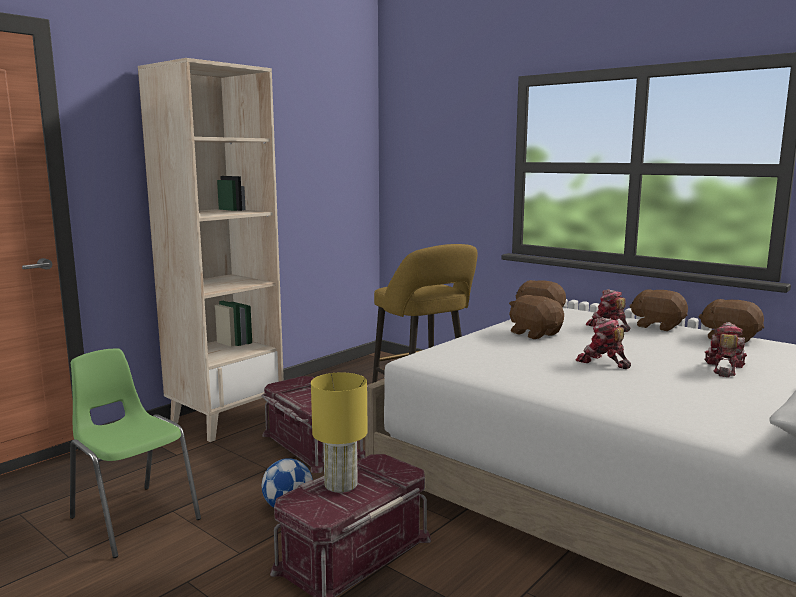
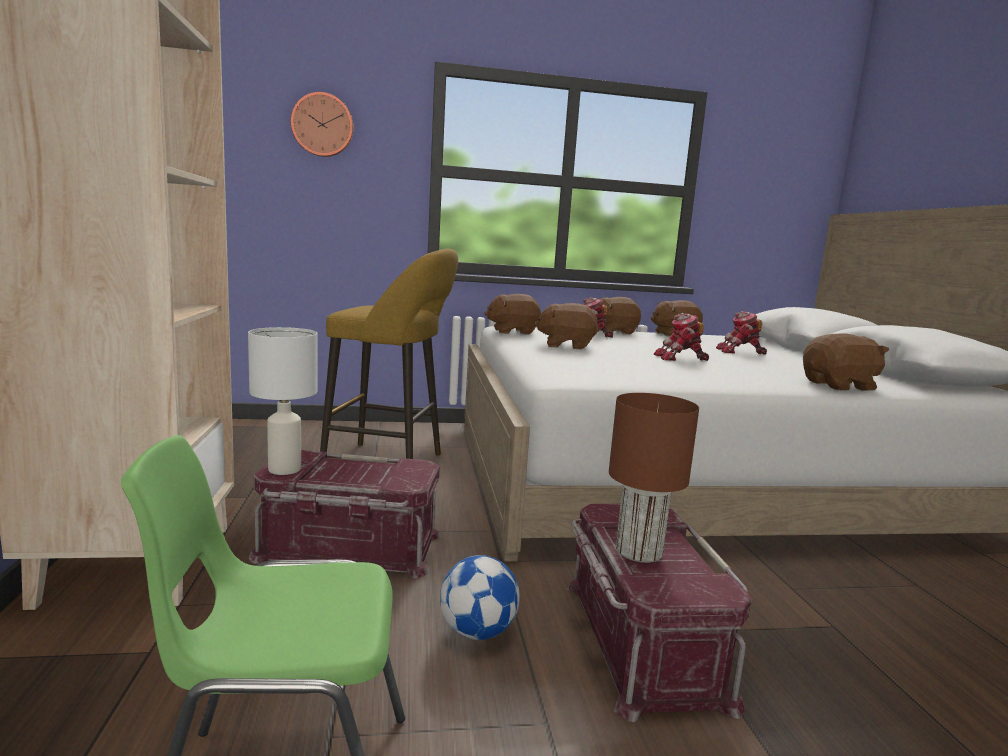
camera: 50 degrees left, 0 degrees up
yellow table lamp [311,372,368,493] -> brown table lamp [609,393,699,563]
toy robot [704,322,747,377] -> toy robot turned 60 degrees counterclockwise [716,311,767,355]
none -> white table lamp [248,327,317,475]
none -> wall clock [291,92,354,157]
none -> brown plush toy [803,334,889,391]

